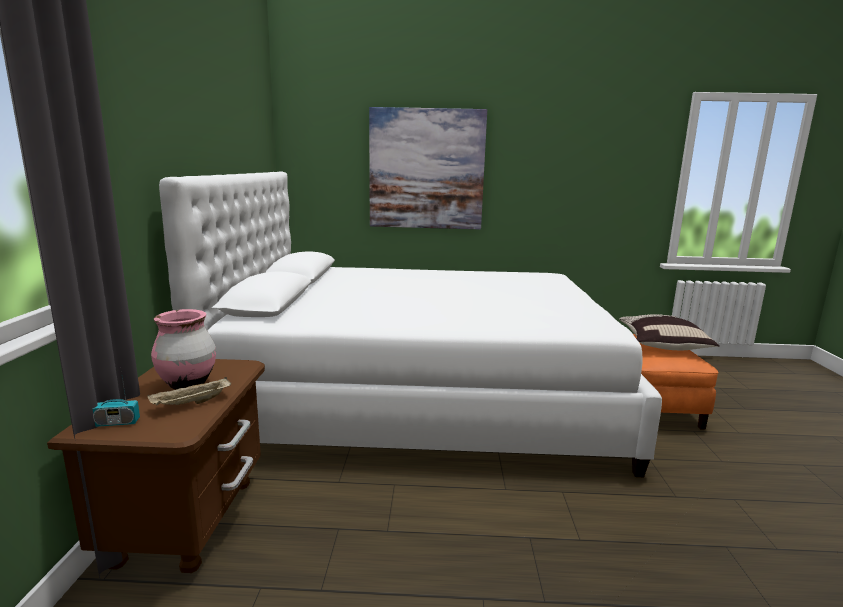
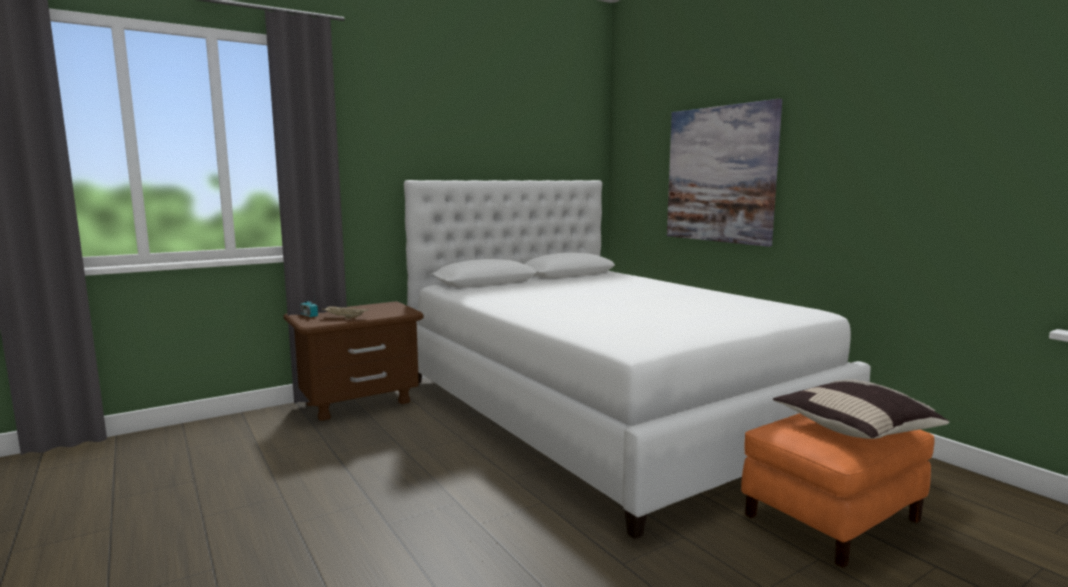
camera: 55 degrees right, 5 degrees down
pink vase [151,309,216,390] -> none

